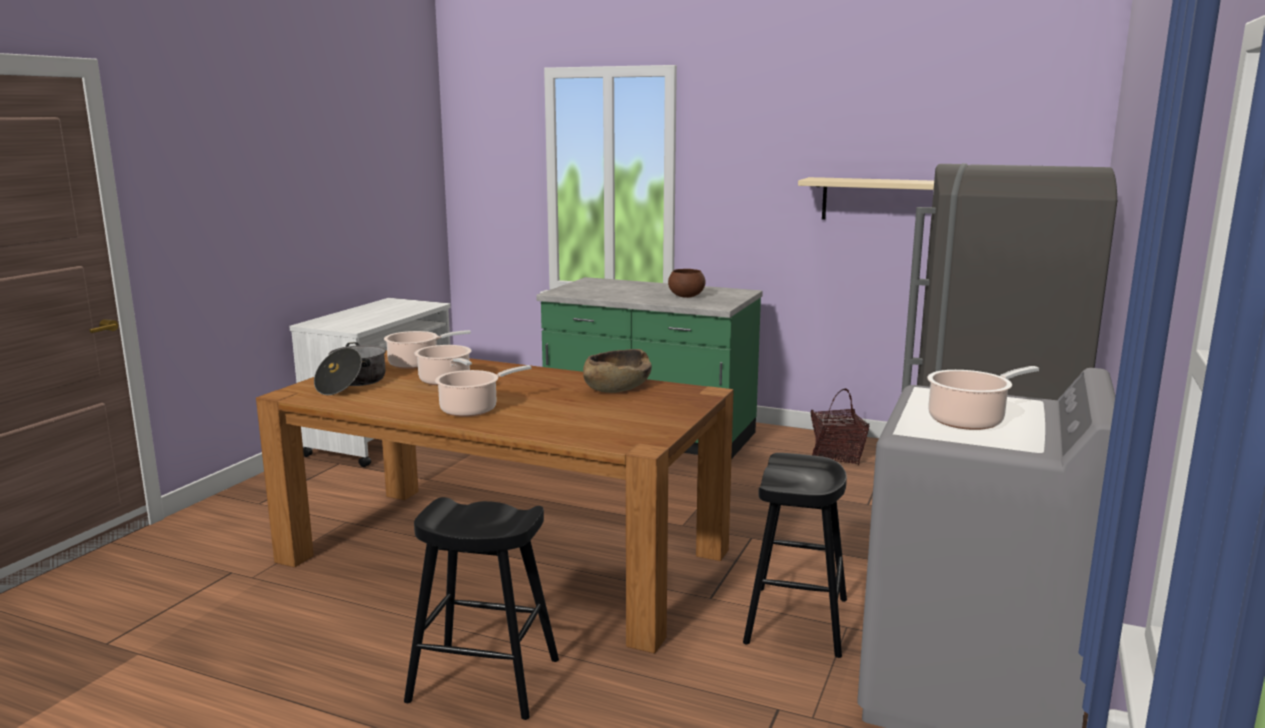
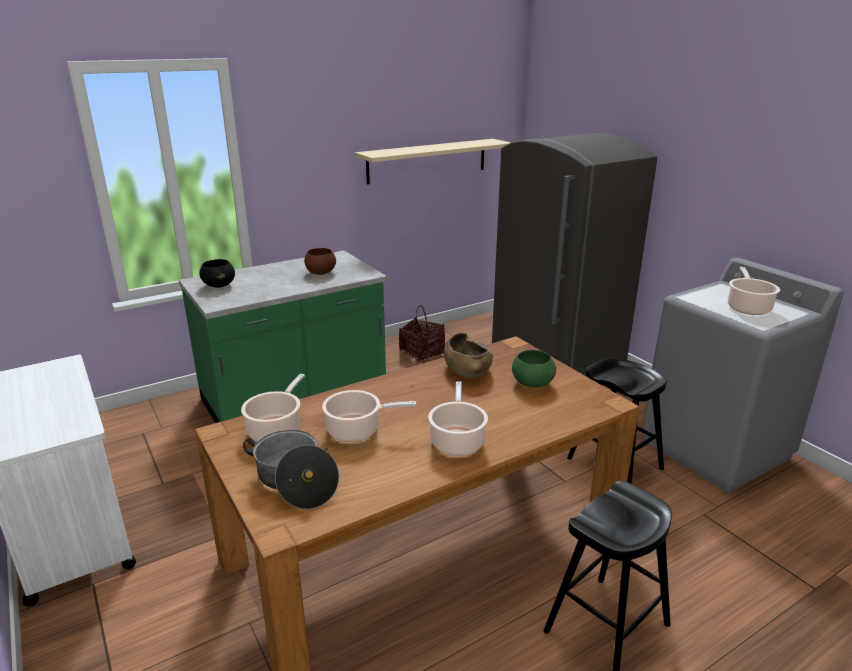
camera: 55 degrees left, 10 degrees up
none -> black bowl [199,259,235,288]
none -> green bowl [512,350,556,387]

